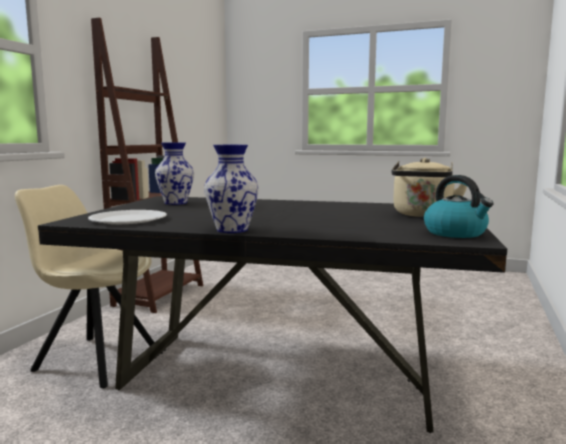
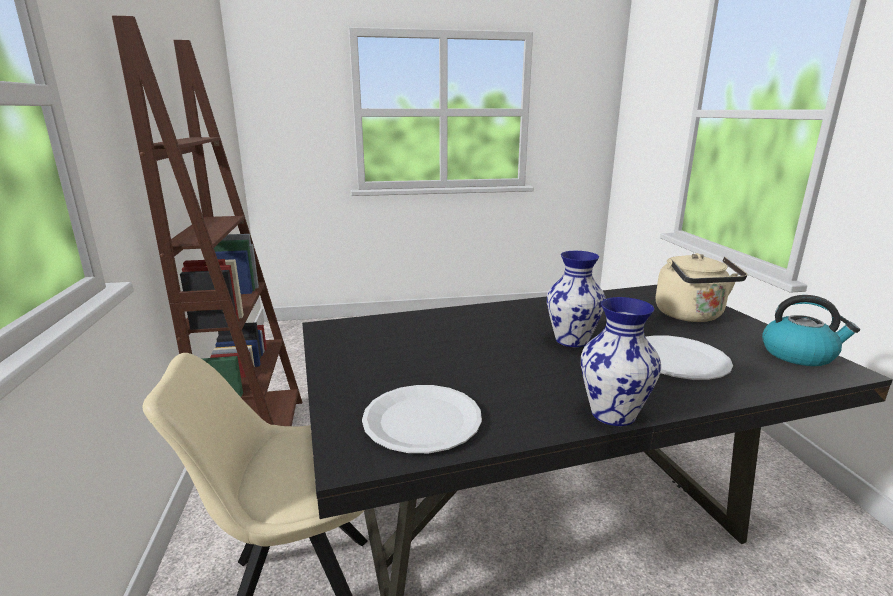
camera: 30 degrees left, 10 degrees up
vase [155,142,194,205] -> vase moved to [547,251,606,347]
none -> white plate [646,335,733,380]

